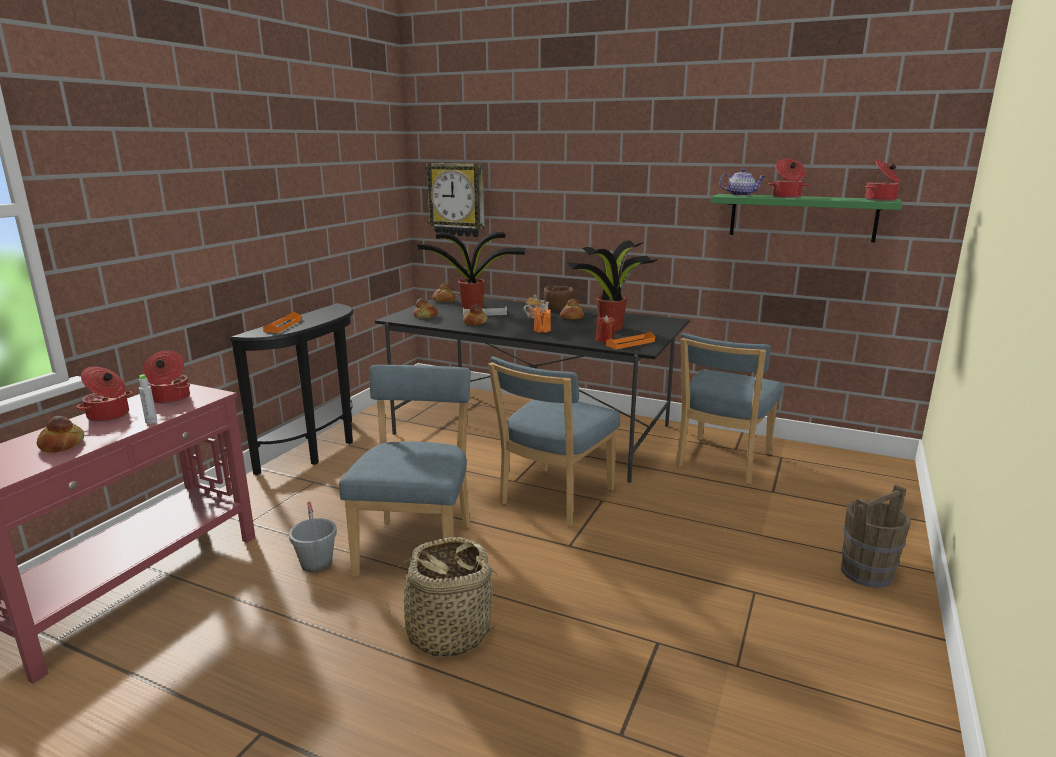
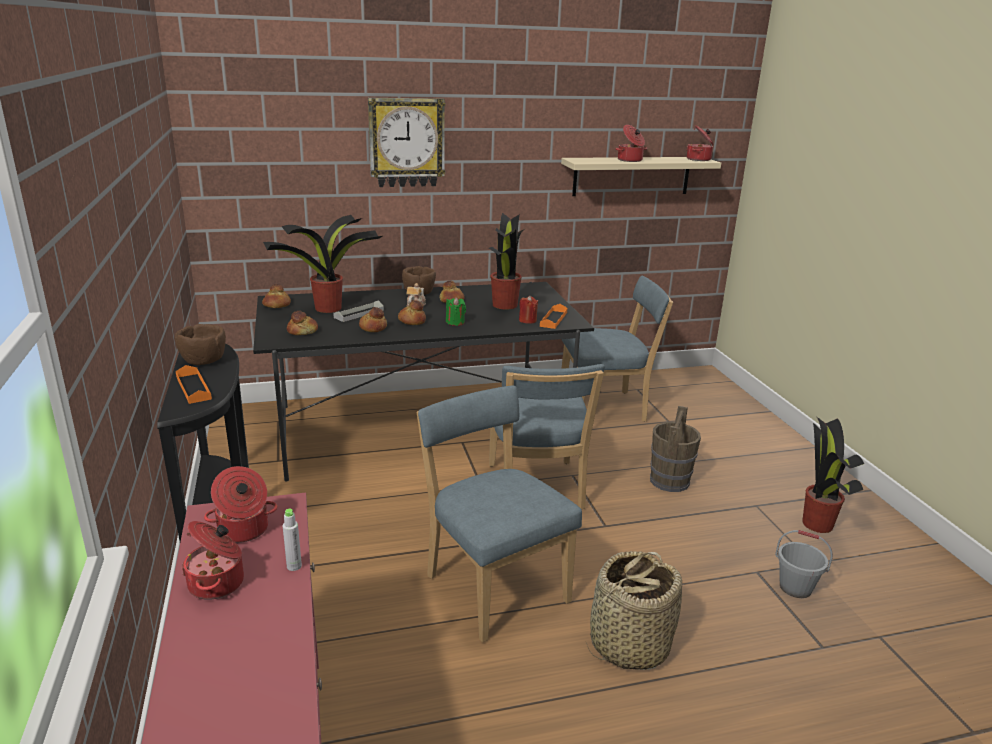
camera: 40 degrees left, 5 degrees up
bread [37,416,84,452] -> bread moved to [398,301,426,325]
grey bucket [289,501,337,572] -> grey bucket moved to [775,530,833,598]
wall clock [425,163,485,237] -> wall clock moved to [368,98,445,187]
orange candle [534,307,551,333] -> green candle [446,297,466,326]
blue chair [675,333,783,484] -> blue chair turned 90 degrees counterclockwise [561,276,673,422]
green shelf [711,194,902,242] -> beige shelf [561,157,721,196]
teapot [720,169,765,196] -> none
brown bucket [841,484,911,588] -> brown bucket moved to [650,406,701,492]
none -> brown bowl [175,324,226,365]
none -> potted plant [802,416,864,533]

